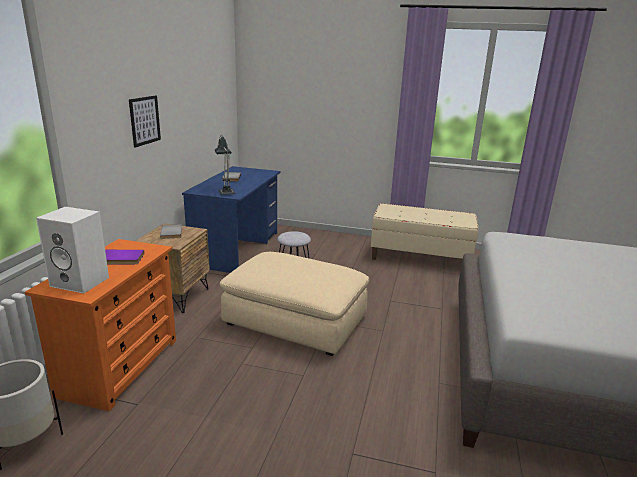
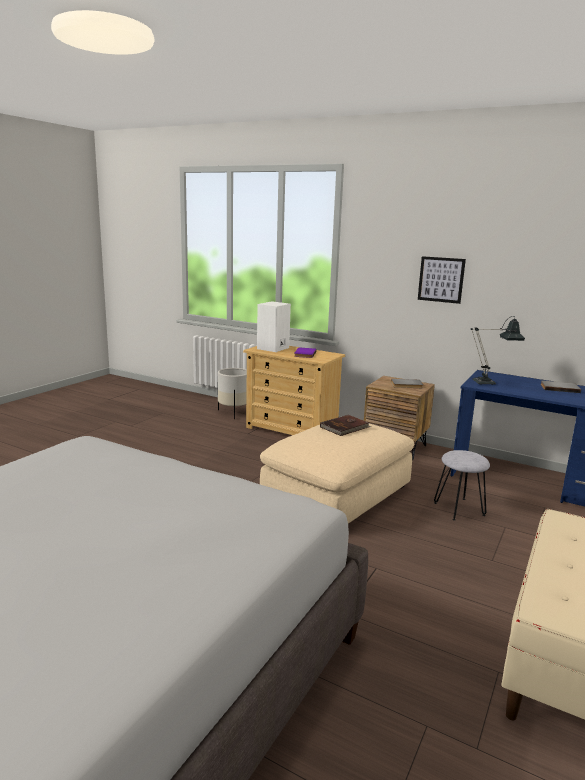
camera: 105 degrees right, 5 degrees down
orange dresser [25,239,176,411] -> beige dresser [243,346,345,435]
none -> brown book [320,415,371,436]

